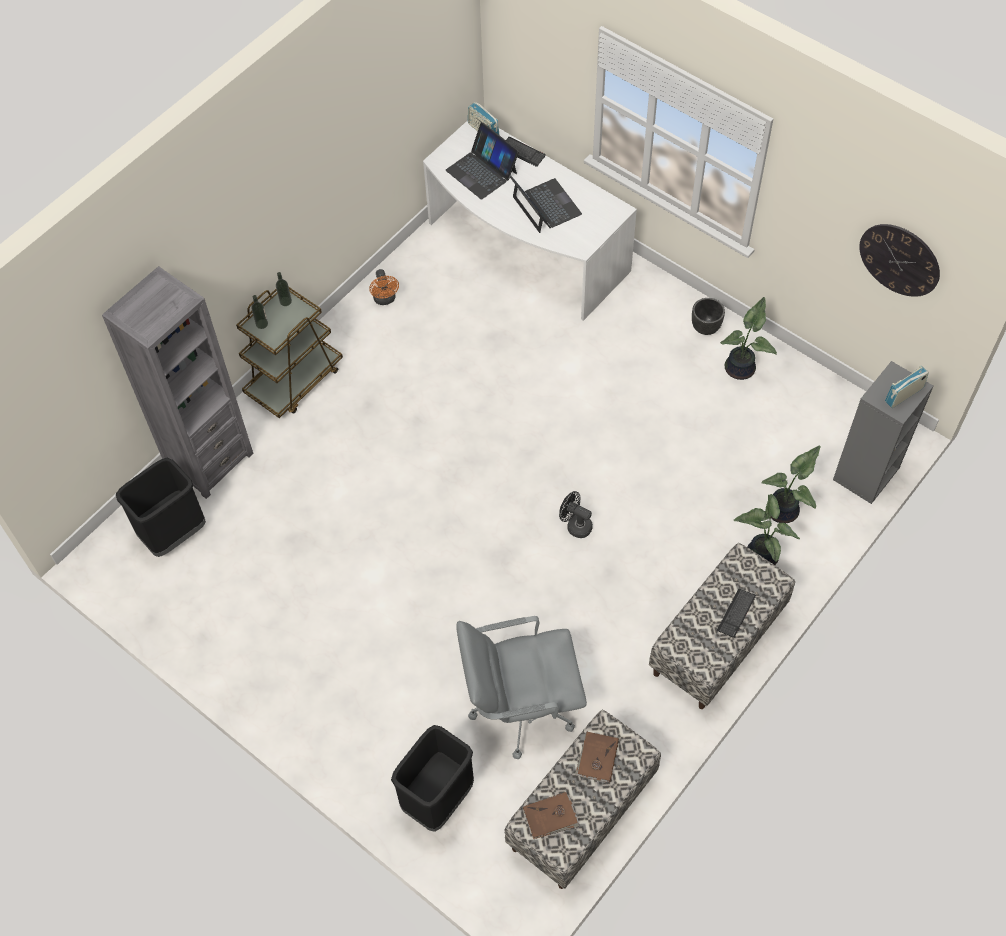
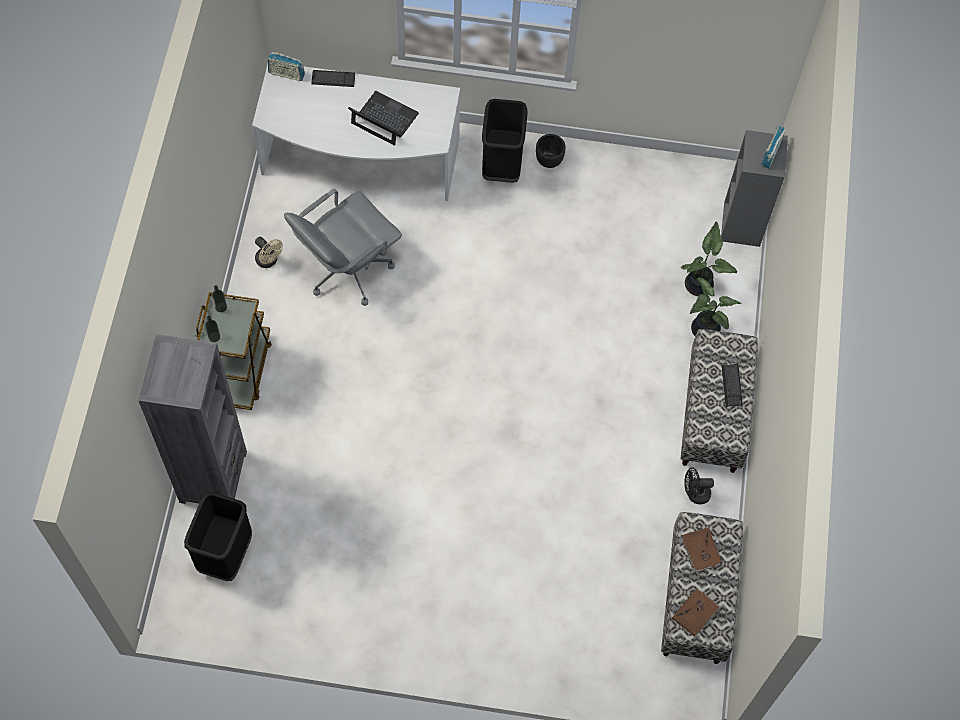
camera: 35 degrees left, 5 degrees up
orange fan [369,269,399,305] -> beige fan [255,237,283,268]
black trash can [391,725,474,832] -> black trash can moved to [482,99,527,183]
laptop [446,122,519,200] -> none
grey office chair [456,616,587,759] -> grey office chair moved to [284,189,402,306]
black fan [559,491,593,538] -> black fan moved to [684,467,714,504]
potted plant [720,297,777,380] -> none
wall clock [859,224,940,297] -> none

